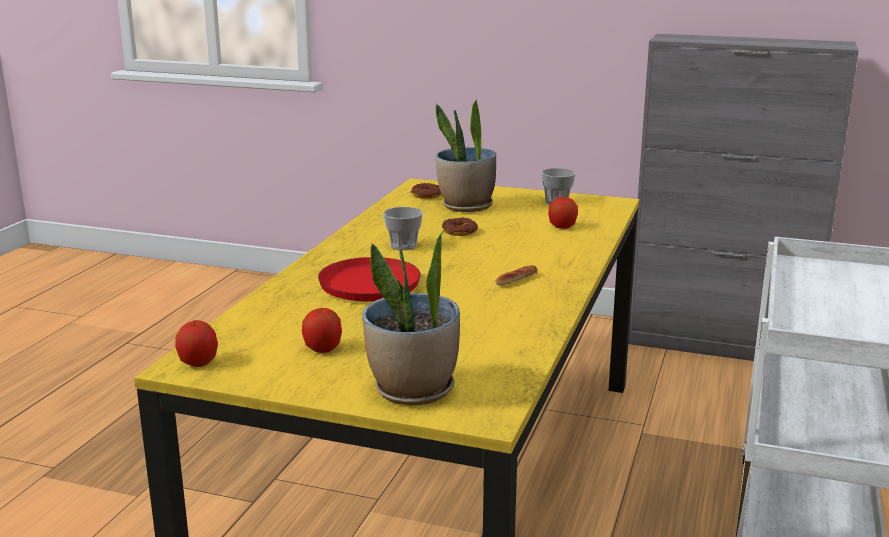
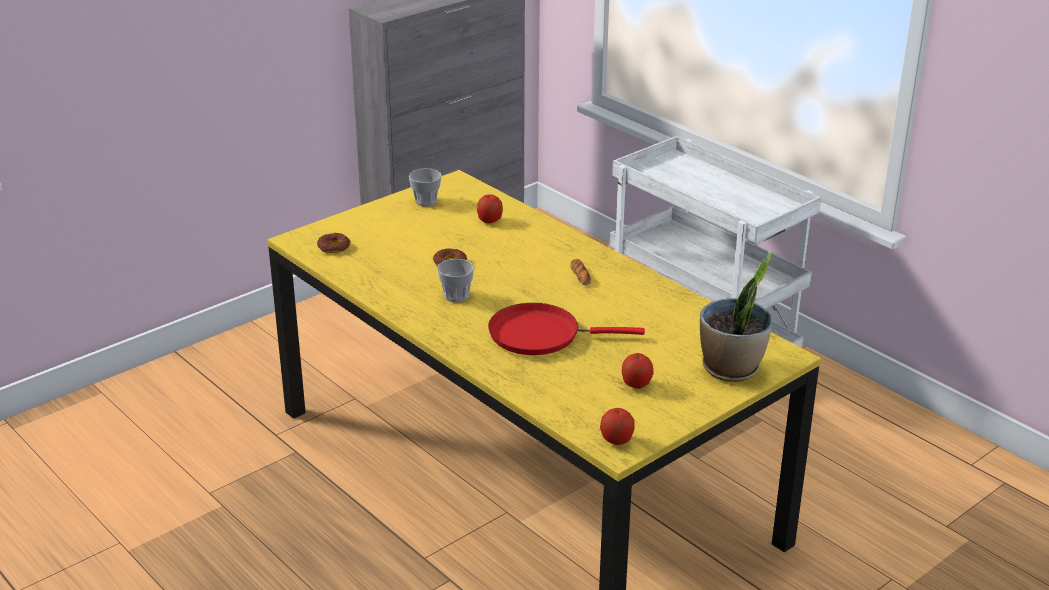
camera: 60 degrees left, 10 degrees up
potted plant [436,100,496,212] -> none

